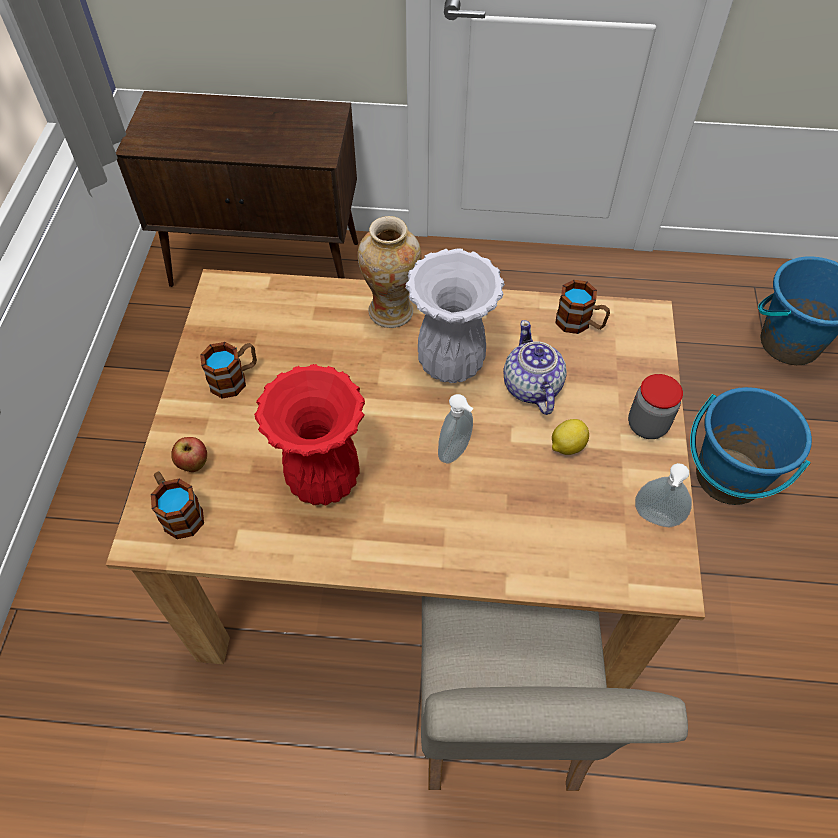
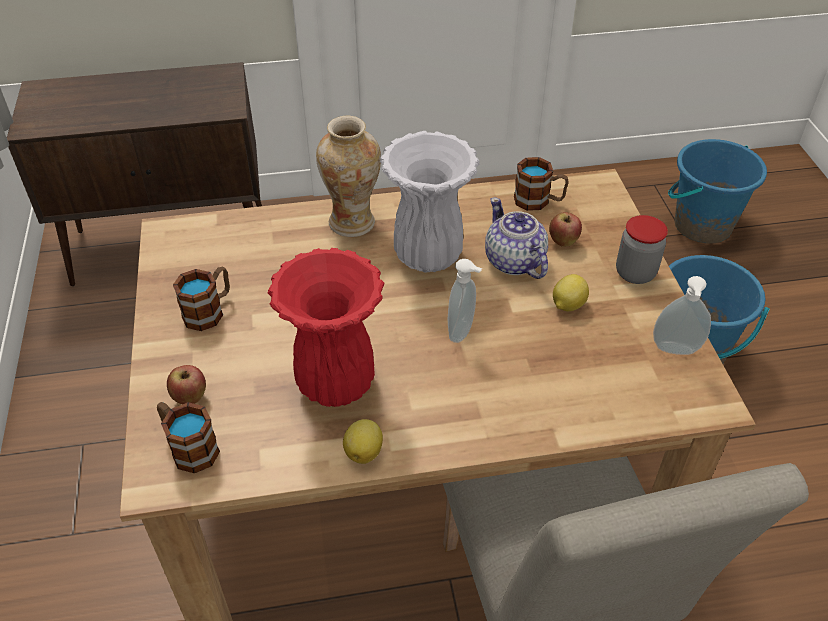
camera: 15 degrees left, 10 degrees down
none -> lemon [343,419,383,464]
none -> apple [549,212,582,247]

